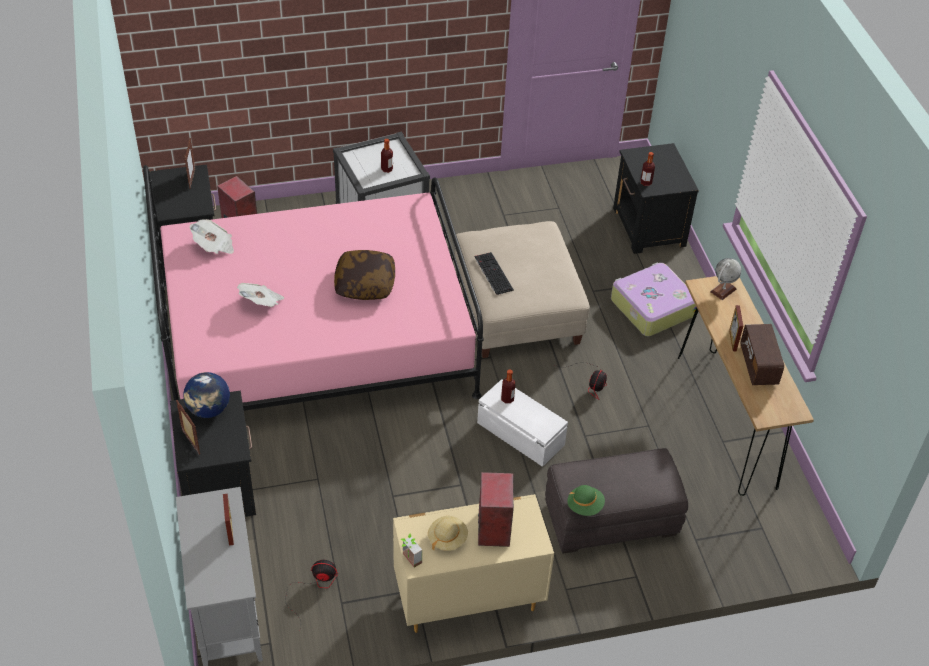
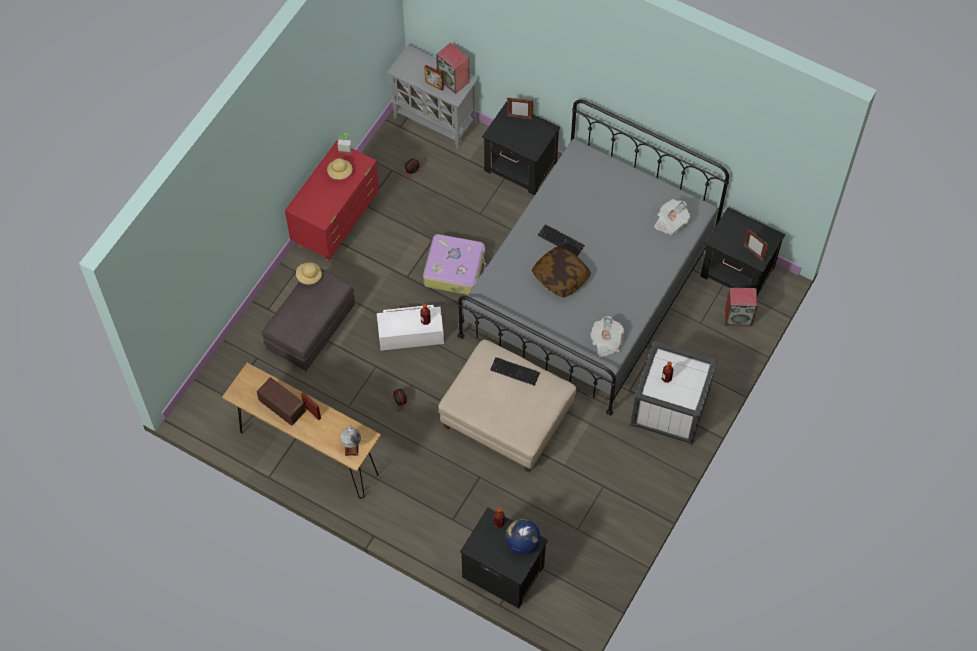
camera: 135 degrees right, 15 degrees up
pink bed [143,165,484,411] -> grey bed [457,100,729,416]
globe [183,372,230,418] -> globe moved to [505,519,540,555]
newspaper [237,283,284,307] -> newspaper moved to [590,316,624,357]
beige dresser [393,494,554,633] -> red dresser [285,141,379,262]
speaker [478,472,514,547] -> speaker moved to [436,43,470,94]
green hat [567,485,605,516] -> beige hat [296,263,322,284]
suitcase [611,262,697,336] -> suitcase moved to [423,234,487,295]
none -> keyboard [537,224,585,256]

